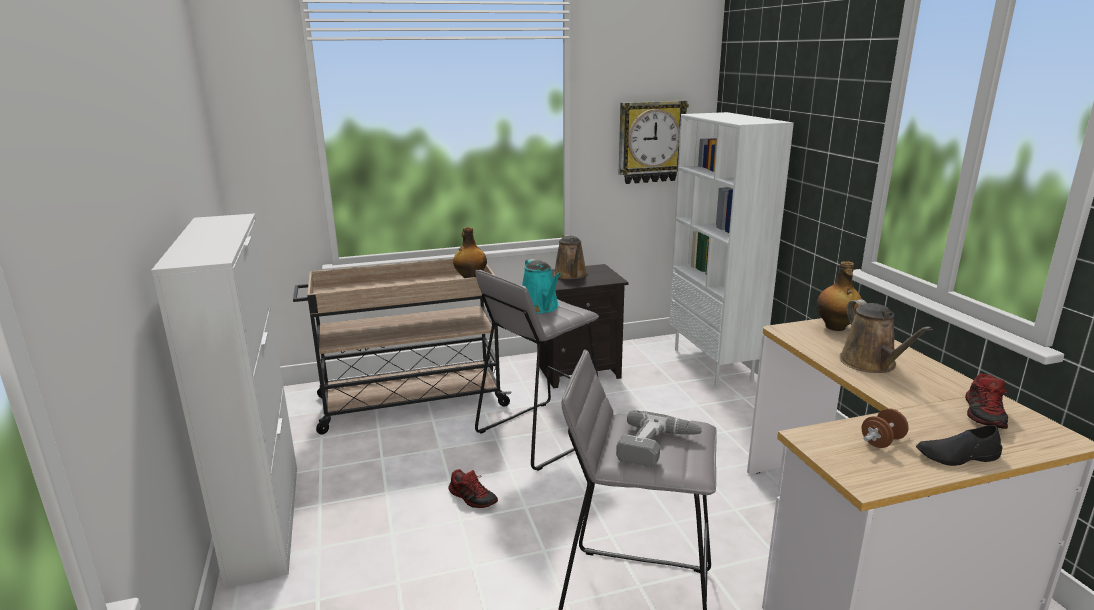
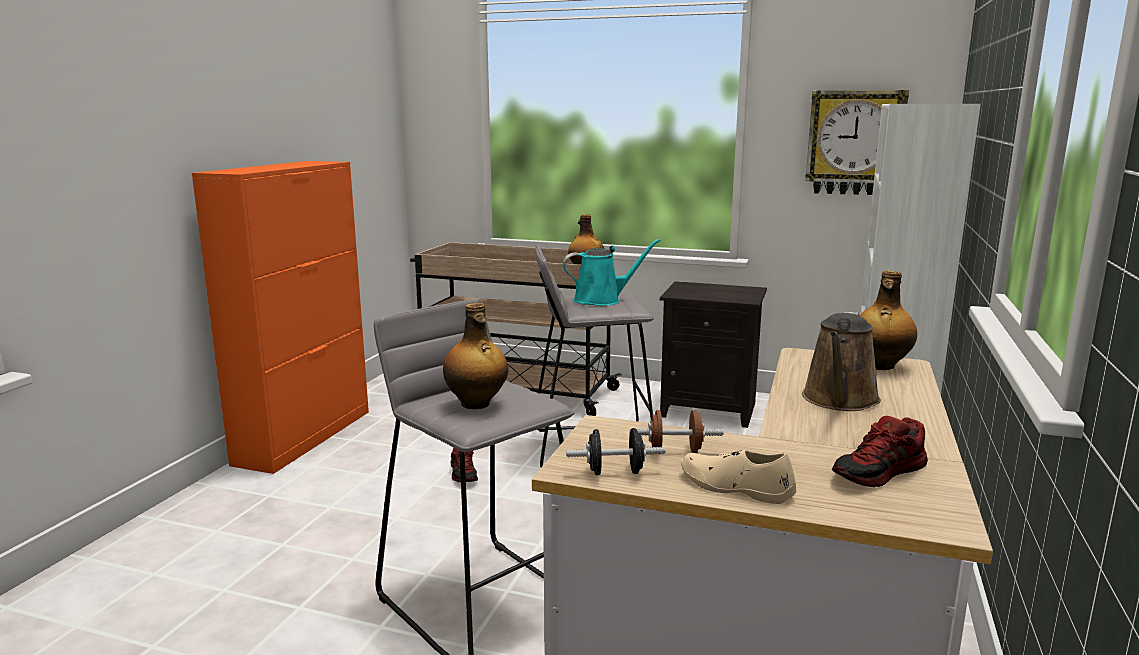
camera: 35 degrees right, 5 degrees down
white cabinet [151,214,297,588] -> orange cabinet [192,161,369,474]
turquoise watering can [522,259,561,313] -> turquoise watering can turned 120 degrees counterclockwise [563,239,661,306]
brown watering can [554,235,587,279] -> none
power drill [616,410,704,467] -> bottle [443,303,508,409]
black shoe [916,425,1003,466] -> beige shoe [681,450,796,504]
none -> black dumbbell [566,428,665,476]

